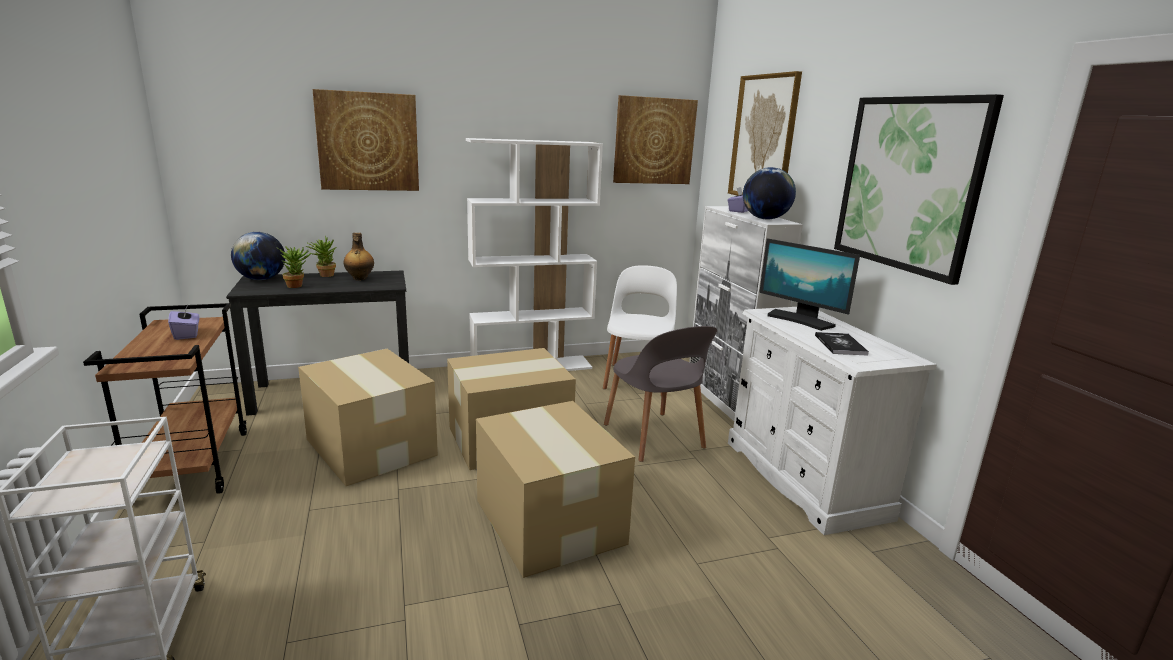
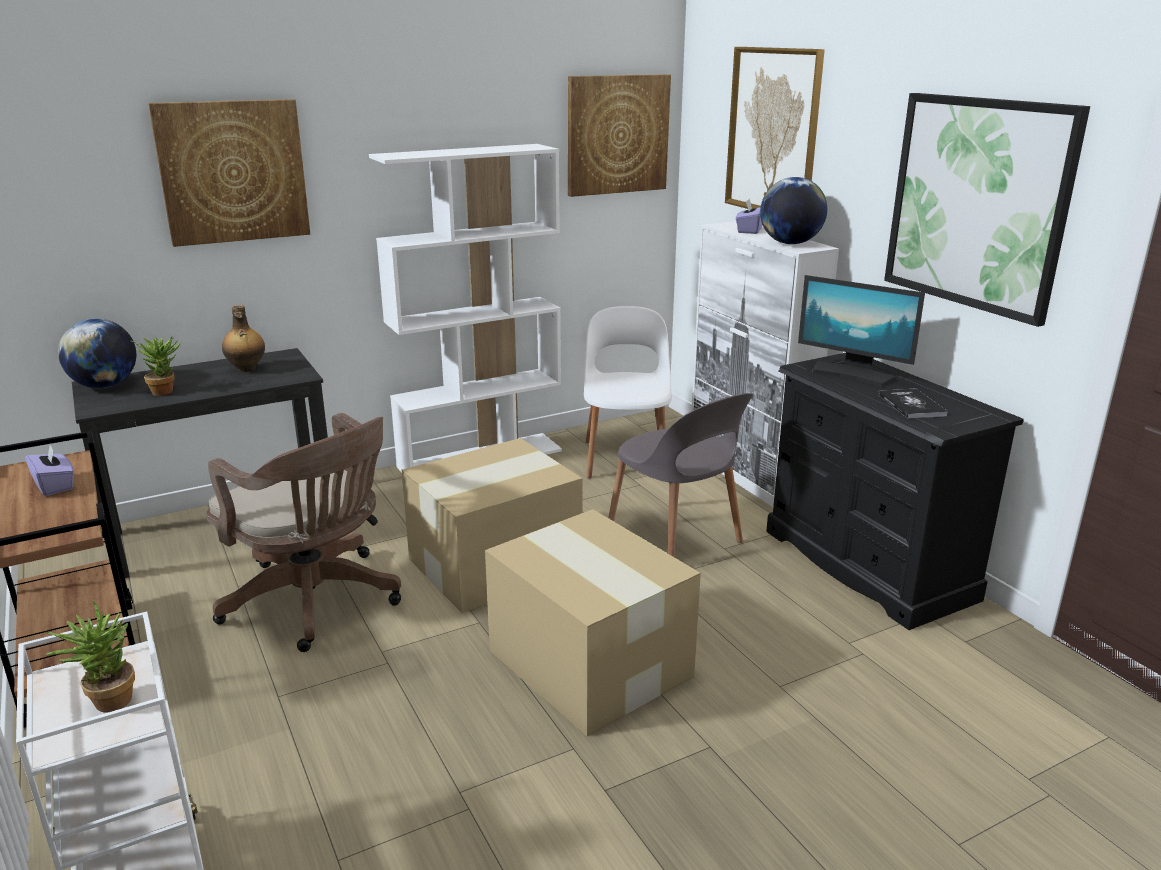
camera: 10 degrees left, 5 degrees up
cardboard box [298,349,438,486] -> brown office chair [206,413,401,652]
potted plant [305,235,336,277] -> potted plant moved to [46,599,135,712]
white dresser [728,307,937,535] -> black dresser [766,353,1024,630]

